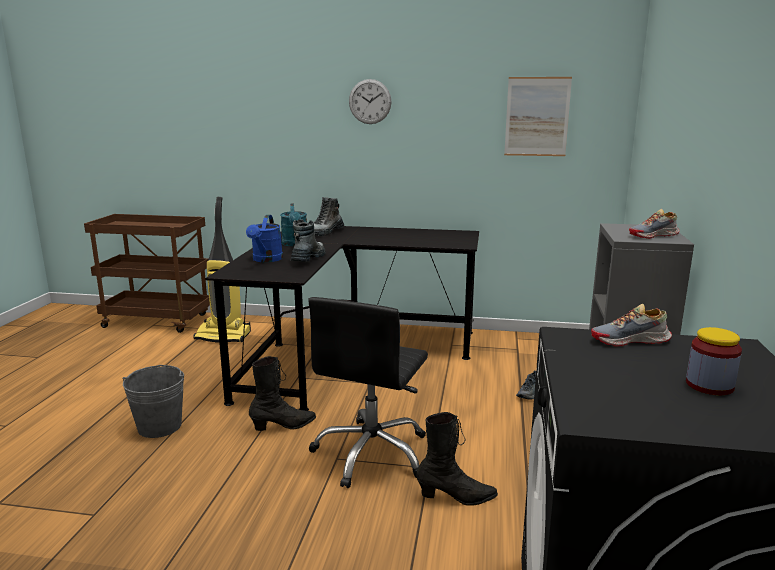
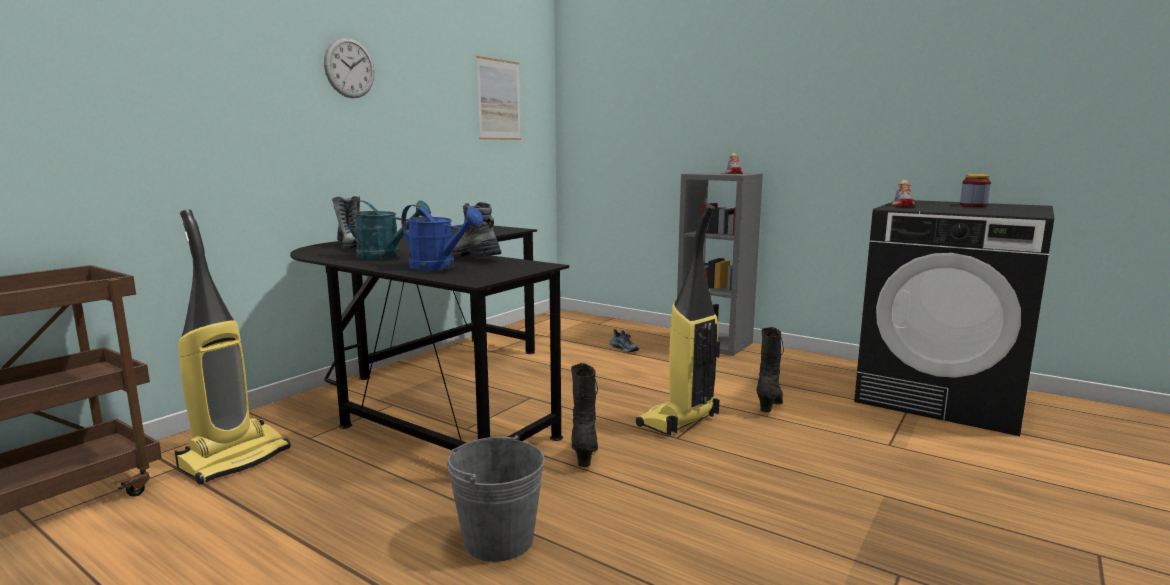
camera: 65 degrees left, 5 degrees down
black office chair [308,297,428,488] -> vacuum cleaner [636,205,720,436]

